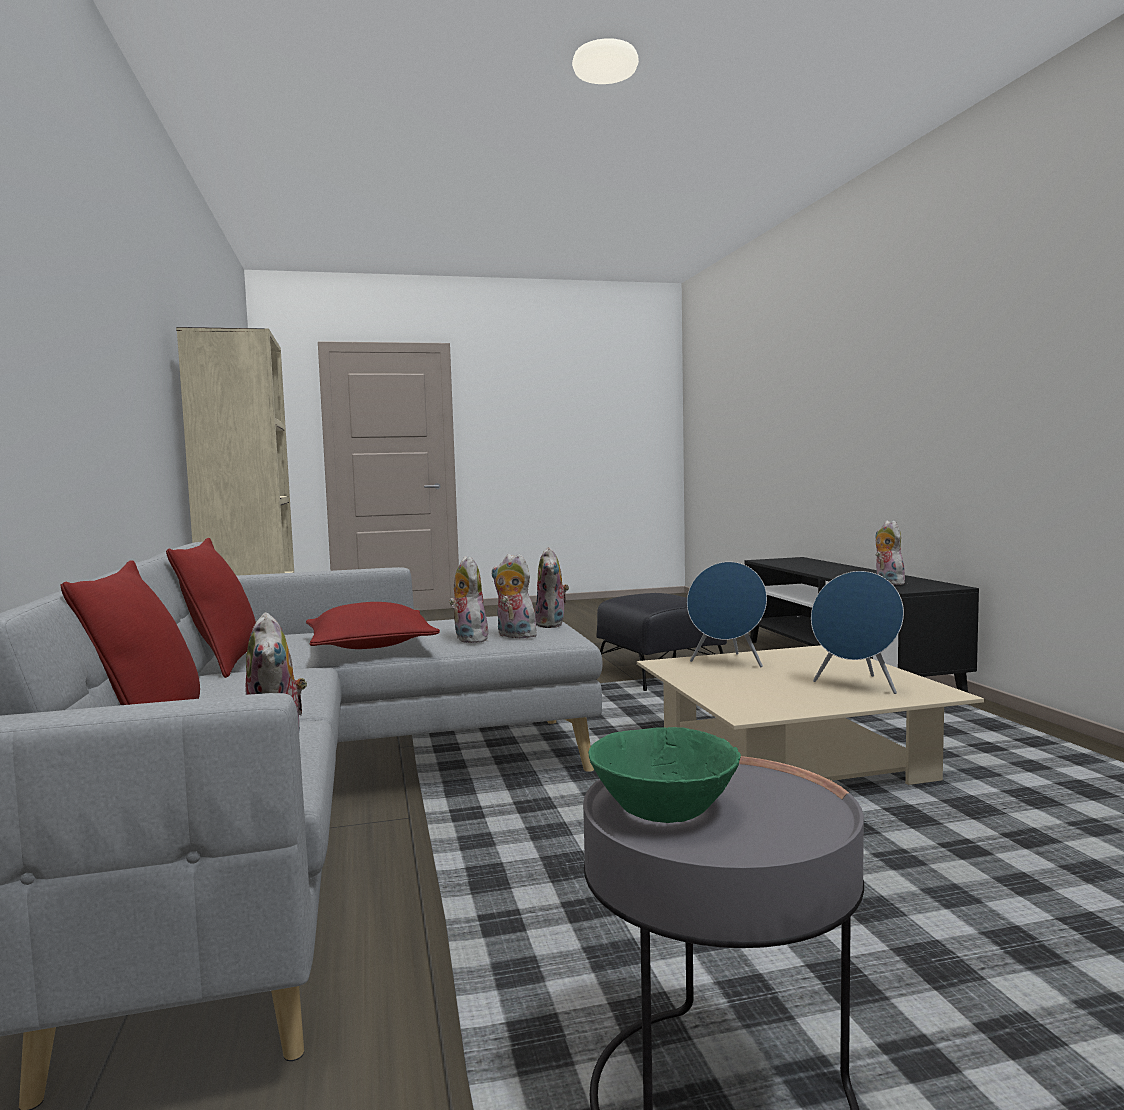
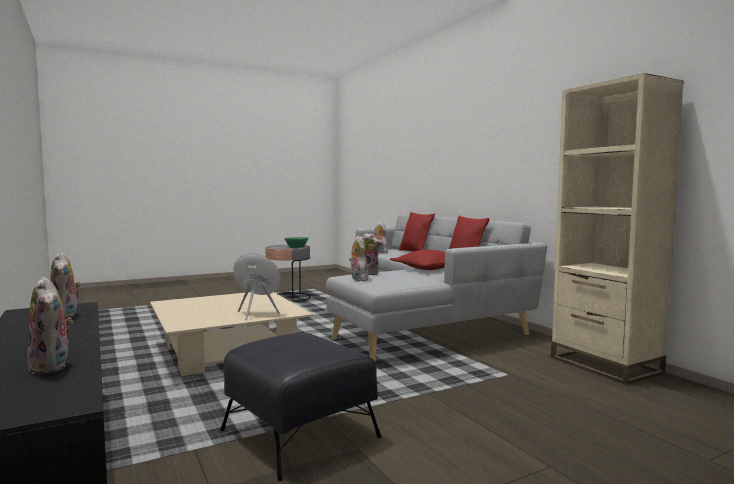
camera: 165 degrees right, 0 degrees up
plush toy [449,556,488,643] -> plush toy moved to [27,277,73,374]
blue speaker [811,571,904,694] -> none

